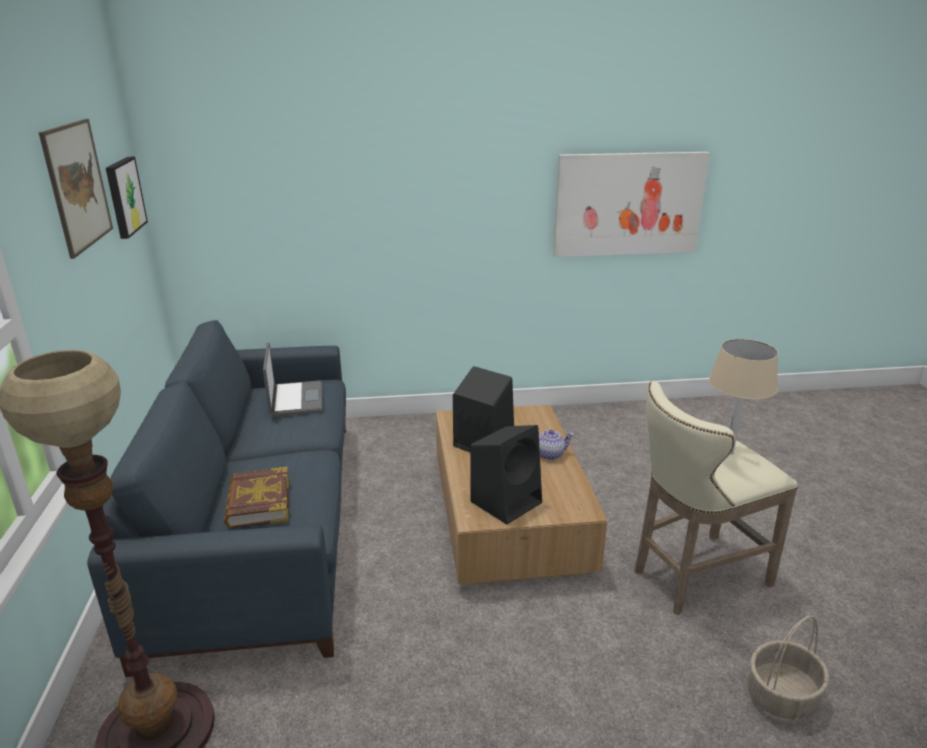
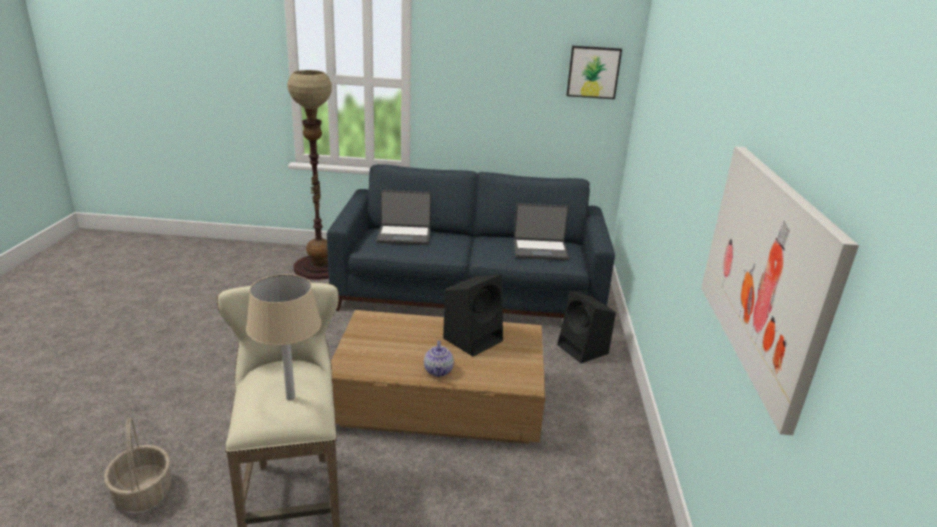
camera: 100 degrees right, 0 degrees up
picture [39,119,113,259] -> none
book [224,467,290,528] -> laptop [377,190,431,245]
black speaker [470,425,542,525] -> black speaker moved to [557,291,616,363]

